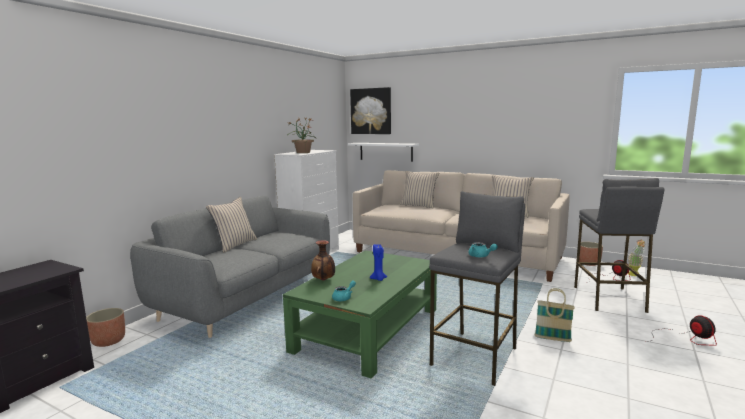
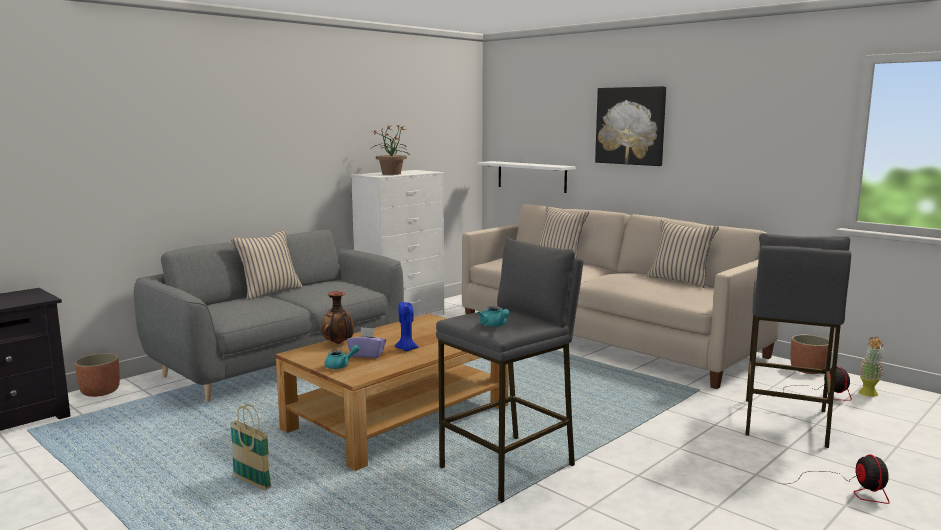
camera: 15 degrees right, 0 degrees up
green coffee table [283,250,437,379] -> brown coffee table [276,313,509,471]
picture [350,87,391,134] -> picture moved to [595,86,666,166]
basket [535,288,575,342] -> basket moved to [230,404,271,490]
none -> purple tissue box [347,327,386,358]

